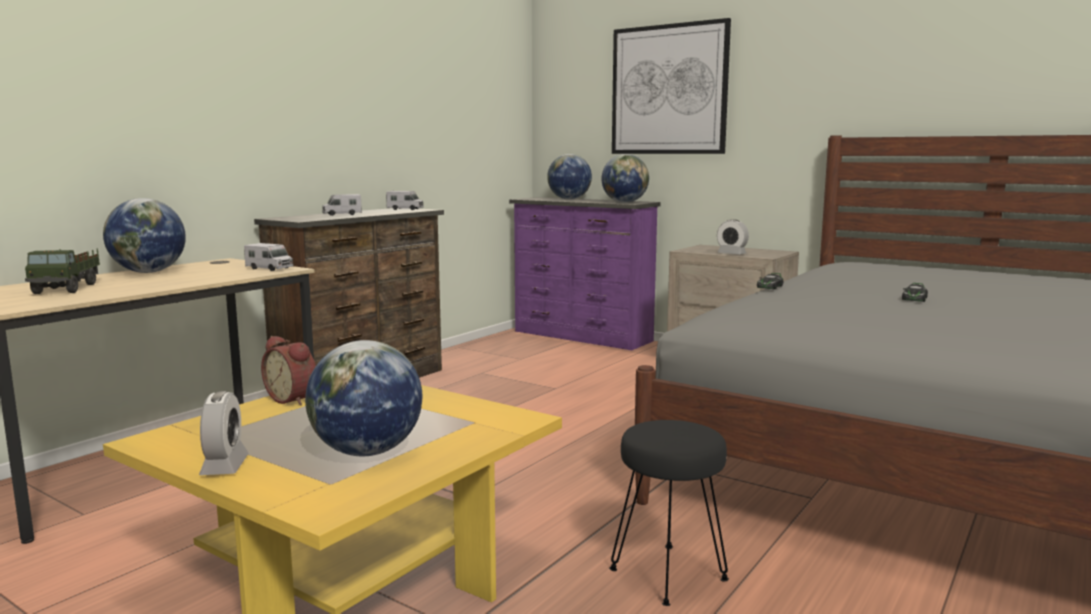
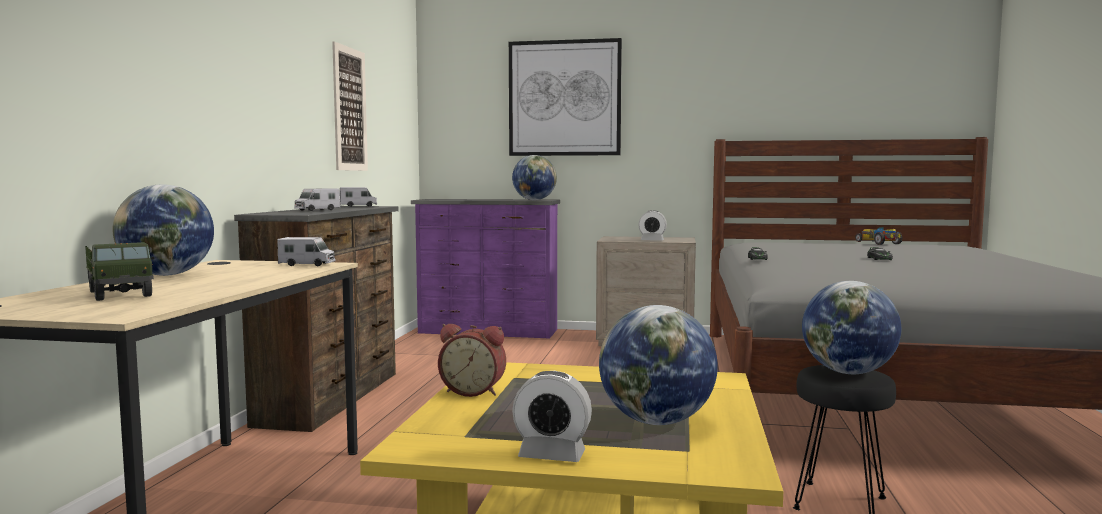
camera: 25 degrees left, 5 degrees down
alarm clock [199,391,249,475] -> alarm clock turned 135 degrees clockwise [512,371,592,462]
globe [547,154,592,200] -> globe moved to [802,281,901,374]
none -> picture [332,41,368,171]
none -> toy car [855,227,902,245]

